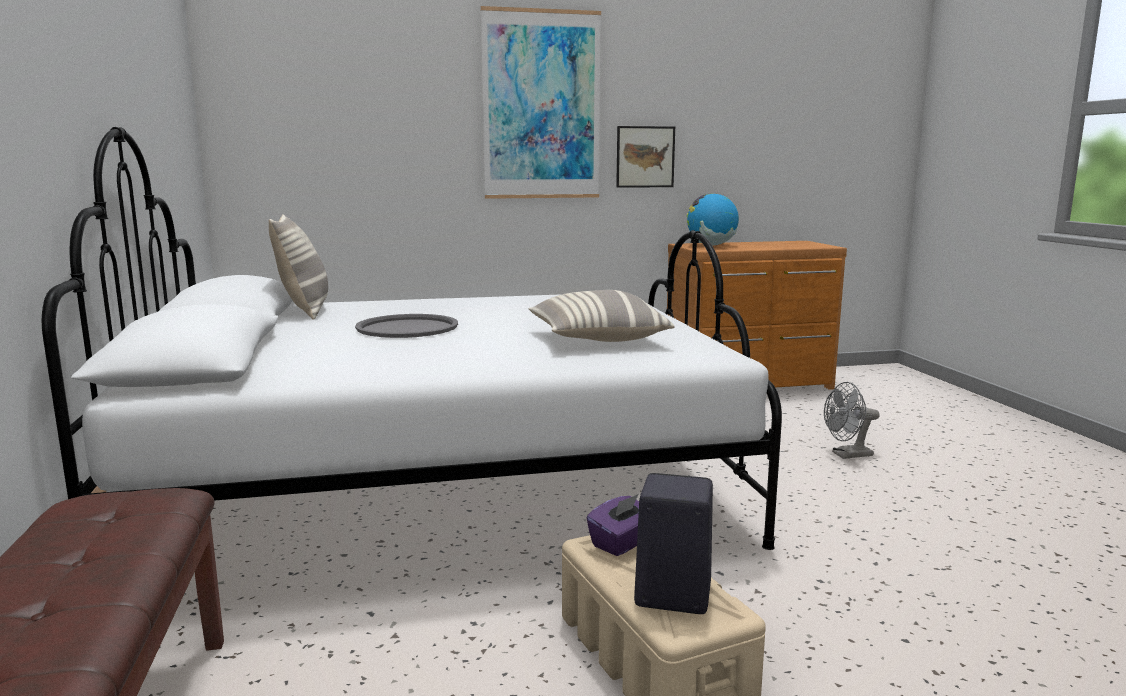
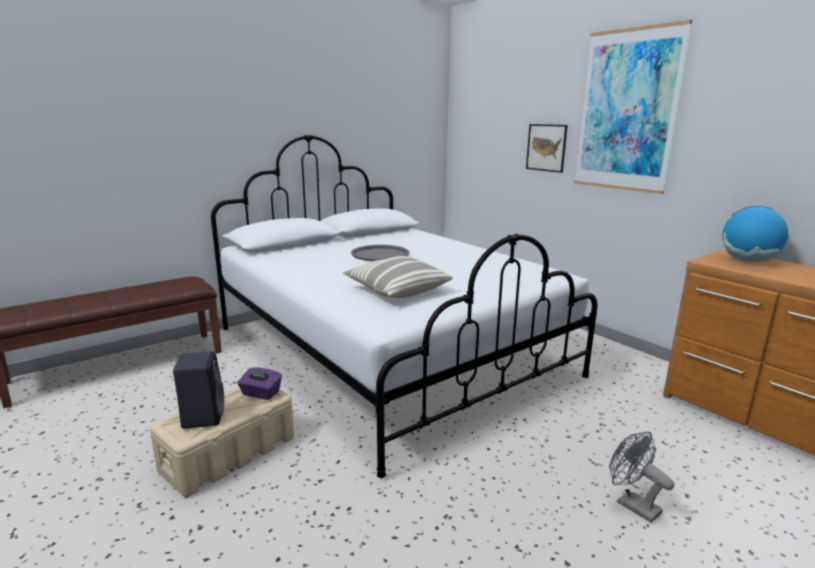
camera: 65 degrees right, 5 degrees up
pillow [269,214,328,320] -> none
picture [616,126,675,188] -> picture moved to [526,124,568,173]

